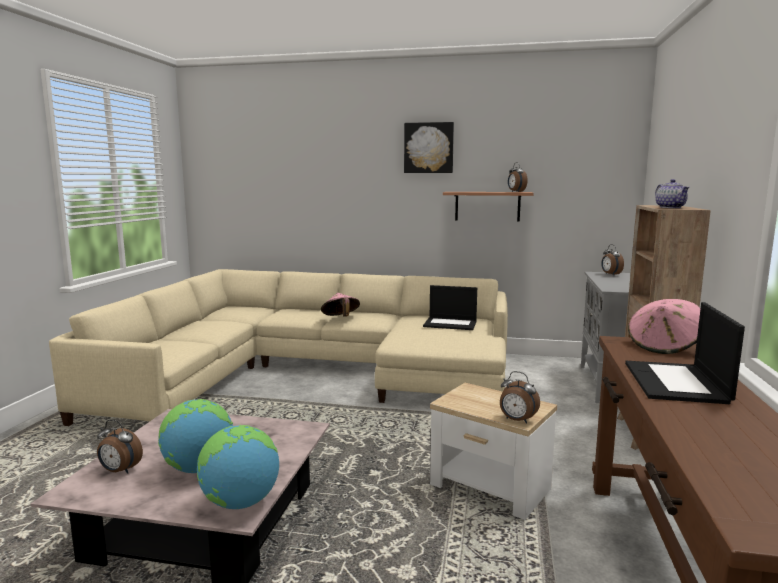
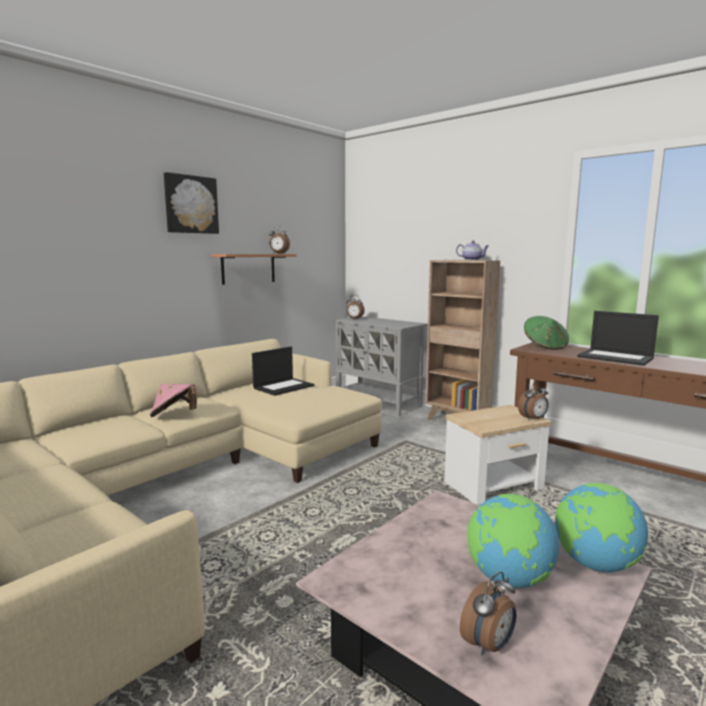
camera: 60 degrees left, 0 degrees up
pink hat [628,299,701,354] -> green hat [524,316,569,350]

